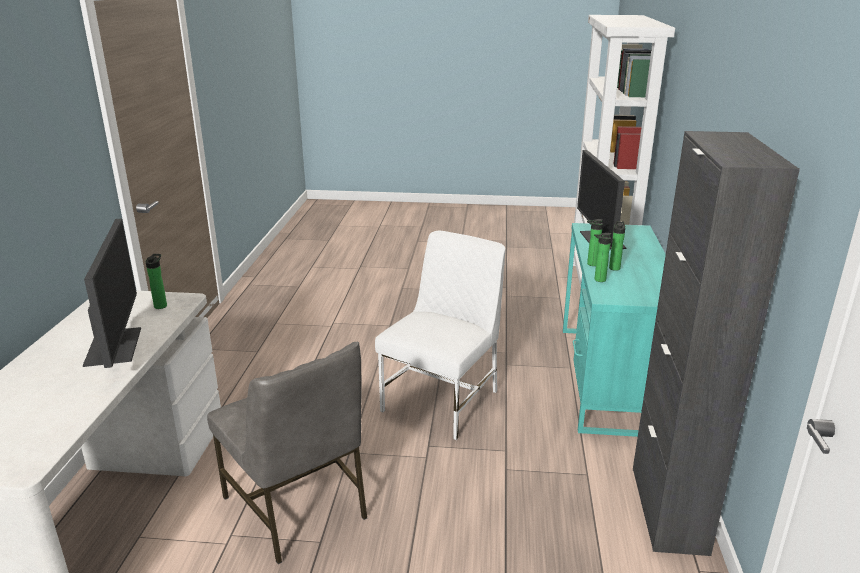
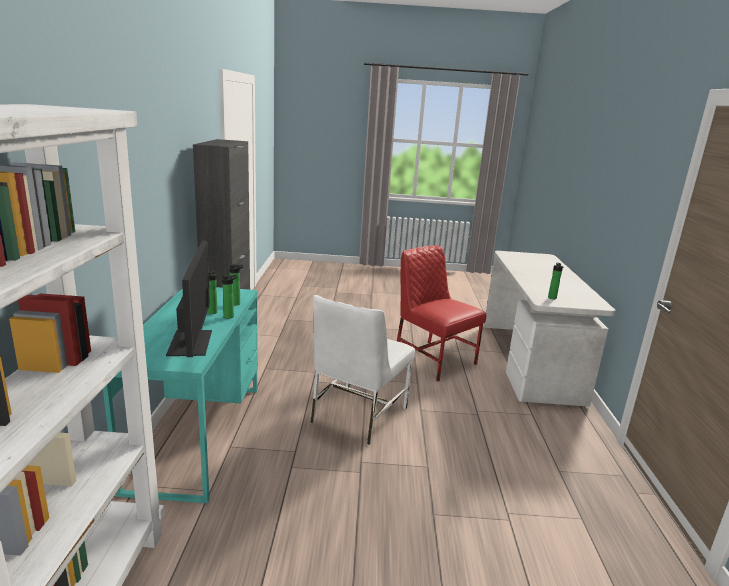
camera: 175 degrees right, 5 degrees down
monitor [83,218,141,368] -> none
grey chair [207,342,367,564] -> red chair [397,245,486,381]

